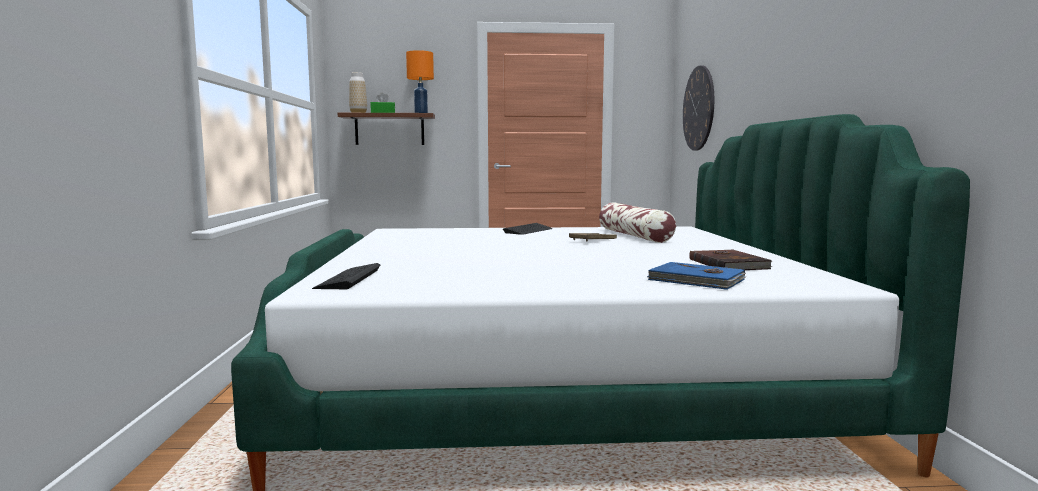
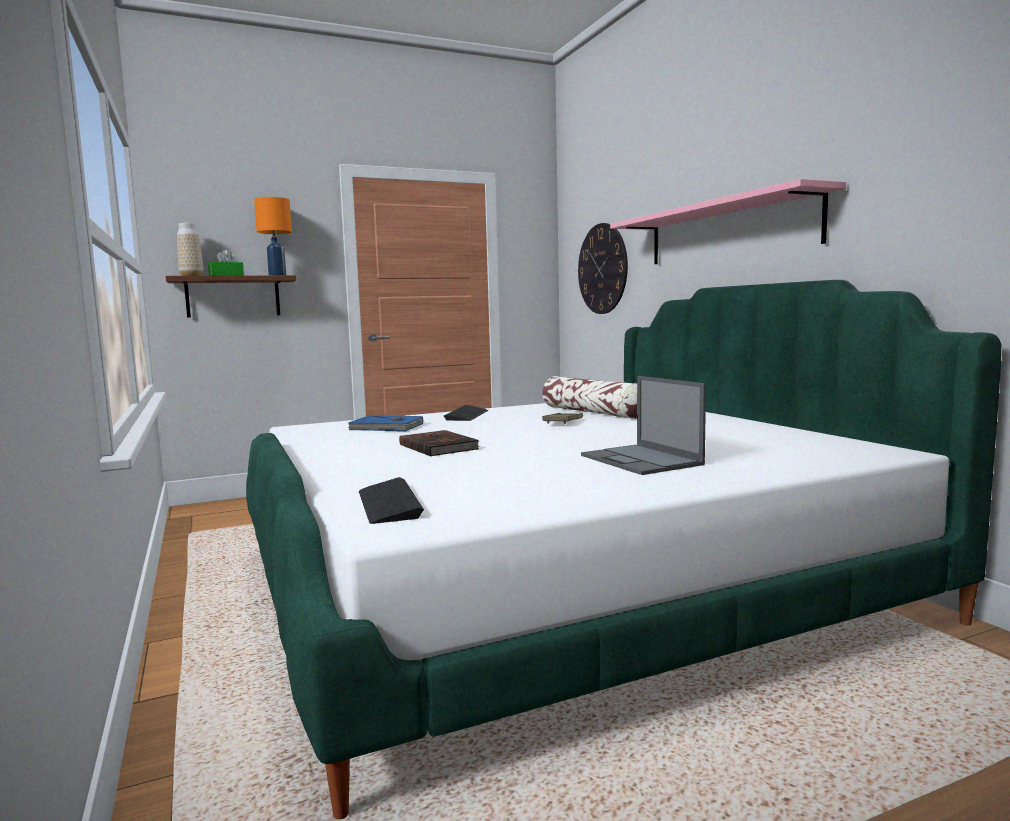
camera: 20 degrees left, 0 degrees up
blue book [647,262,746,290] -> blue book moved to [348,415,423,431]
brown book [689,250,772,270] -> brown book moved to [399,430,480,456]
none -> laptop [581,376,706,475]
none -> pink shelf [610,179,846,264]

